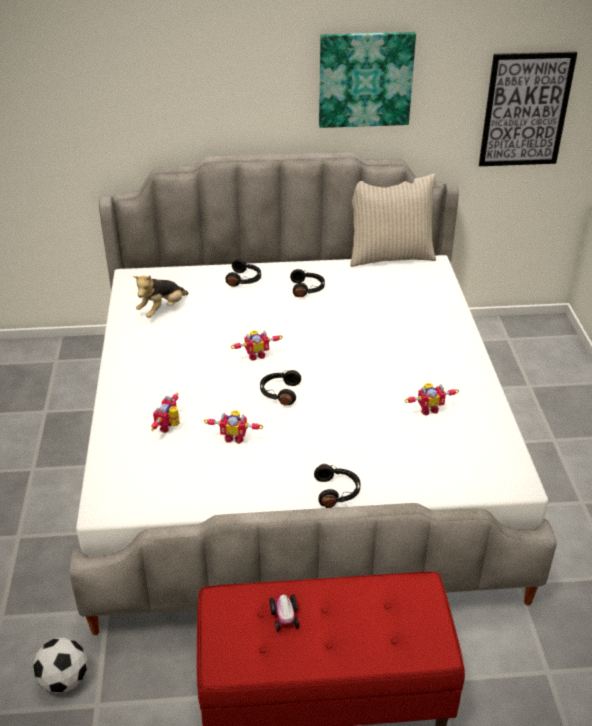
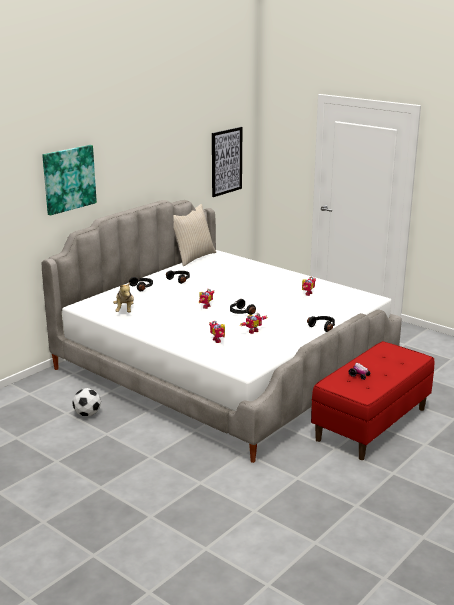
camera: 45 degrees left, 15 degrees down
football [33,637,87,693] -> football moved to [72,388,101,416]
picture [319,32,416,128] -> picture moved to [42,145,97,216]

